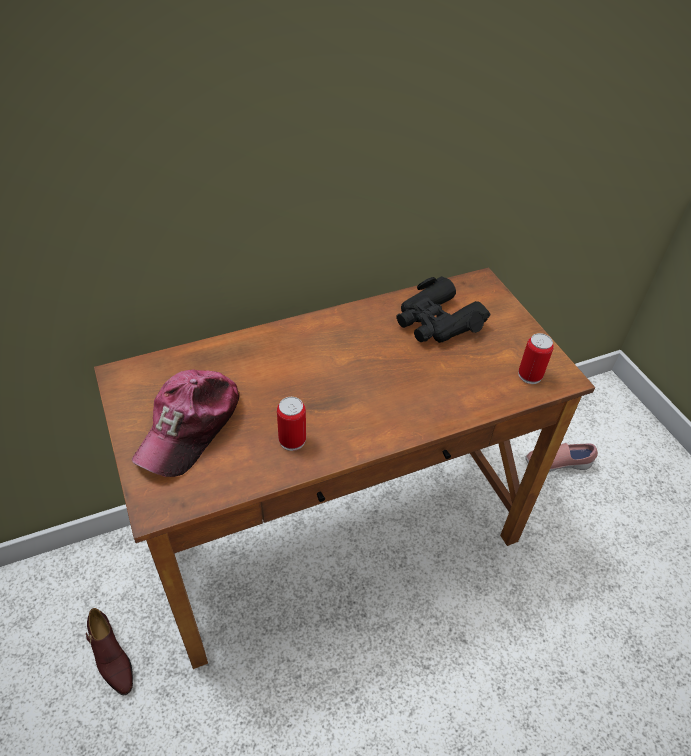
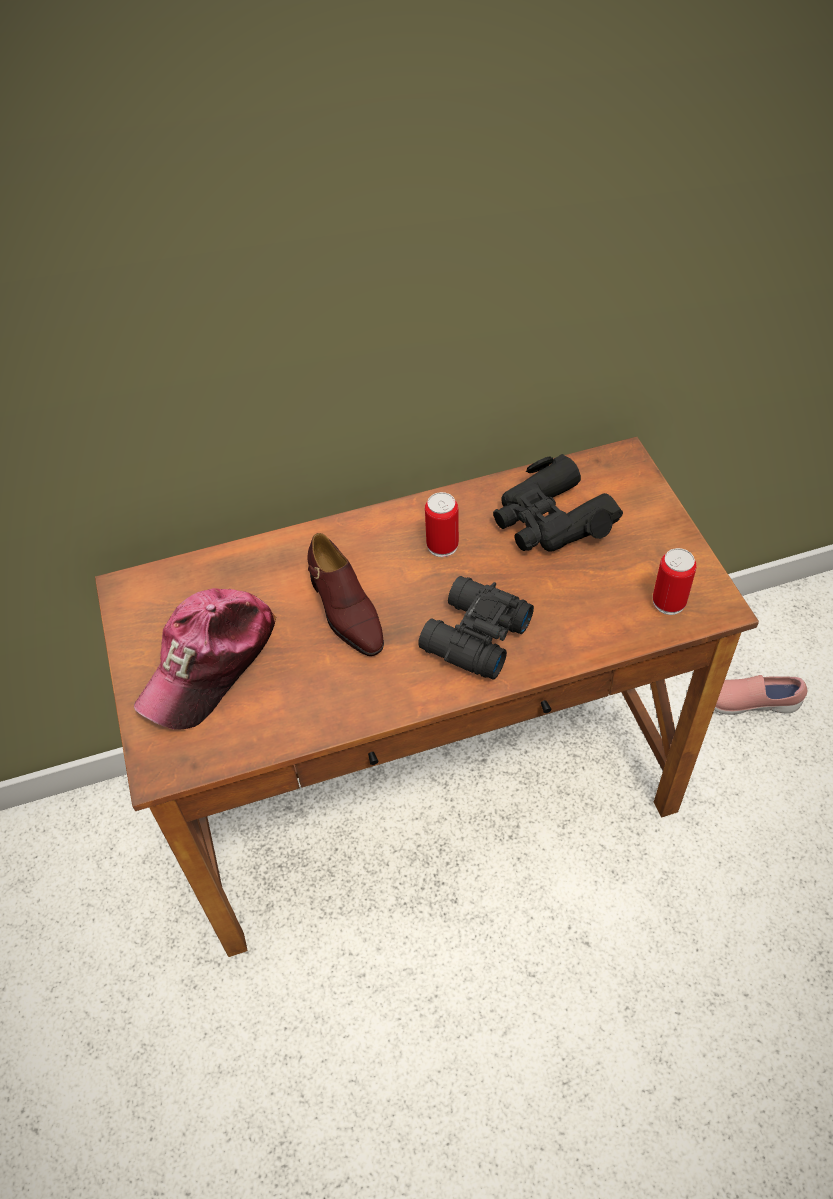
camera: 10 degrees right, 5 degrees up
brown shoe [86,608,133,695] -> brown shoe moved to [307,533,384,656]
can [277,397,306,451] -> can moved to [425,492,459,557]
none -> black binoculars [418,576,534,680]

